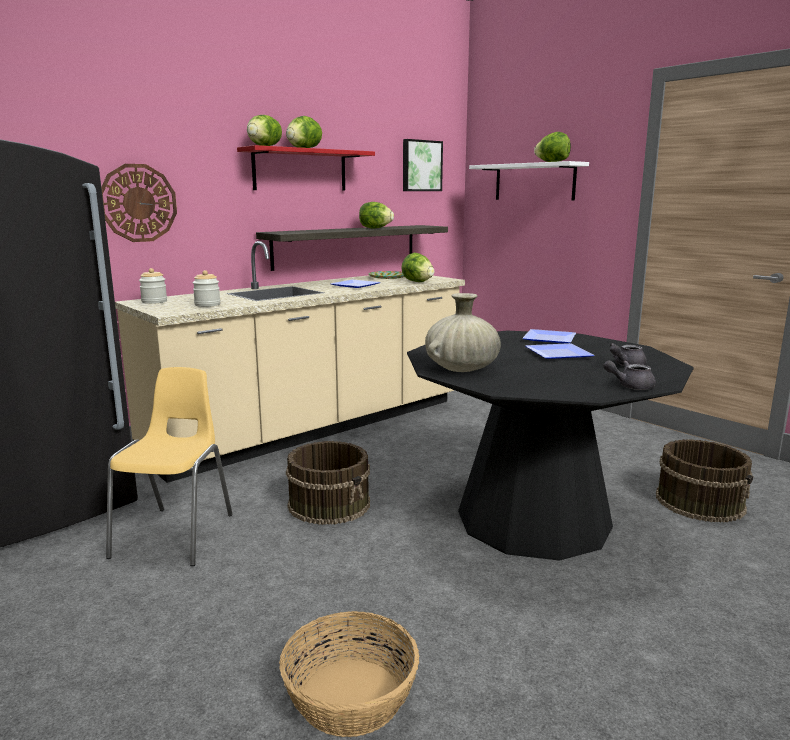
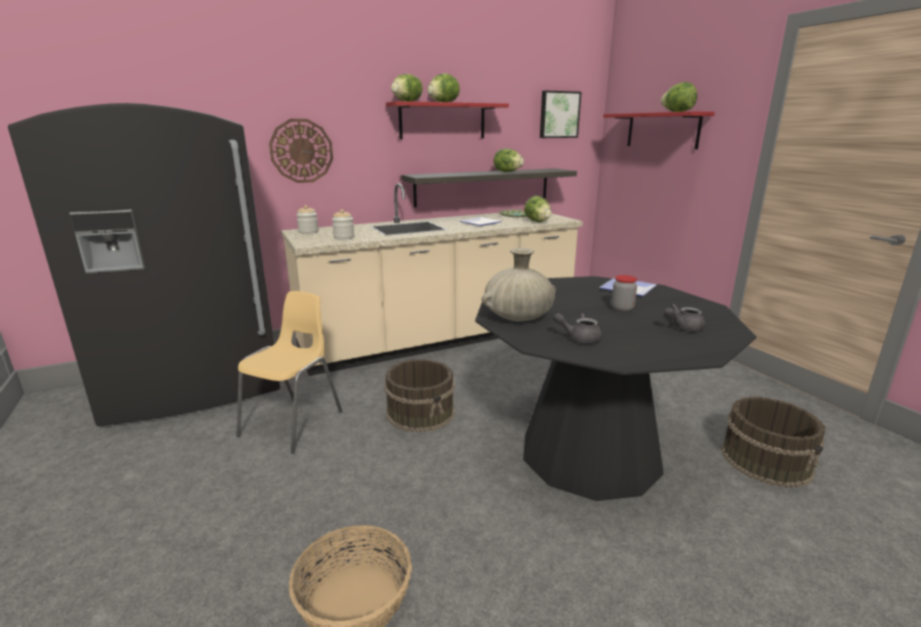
camera: 15 degrees right, 5 degrees up
white shelf [469,161,589,200] -> red shelf [603,111,715,149]
plate [526,343,594,359] -> jar [611,275,637,312]
grey teapot [603,360,656,390] -> grey teapot moved to [553,313,602,344]

